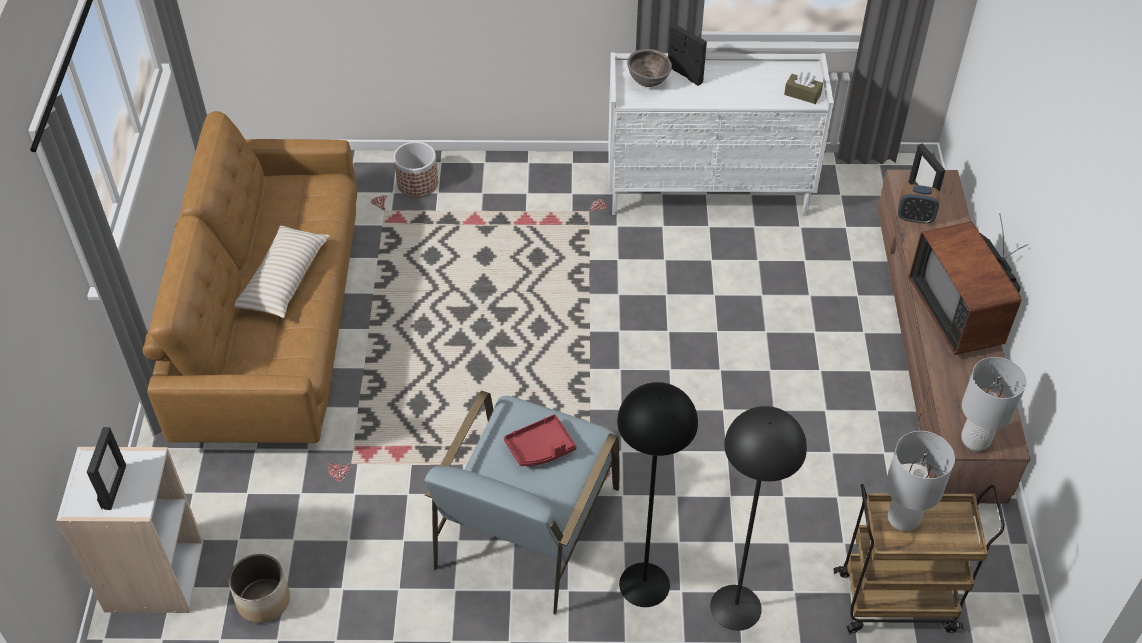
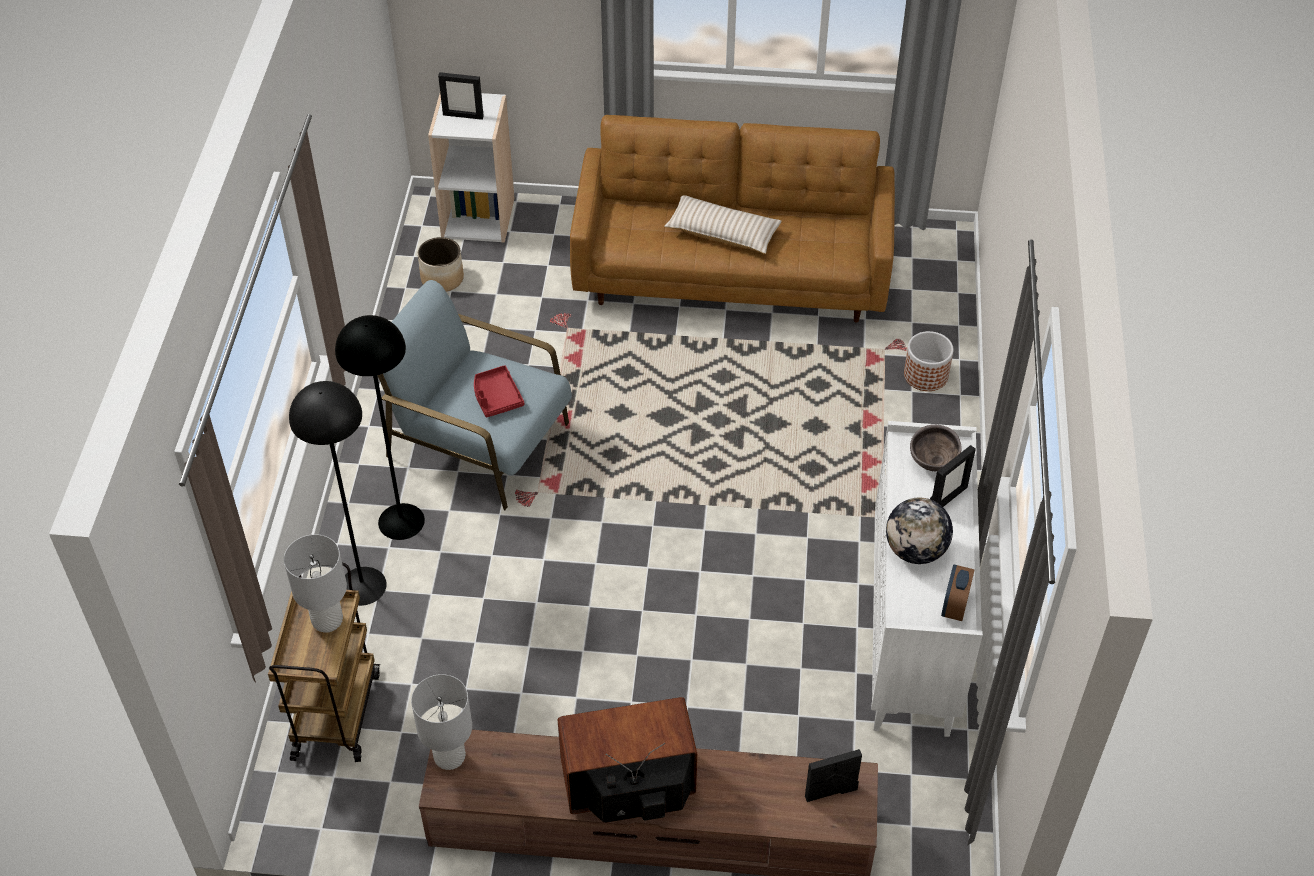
camera: 95 degrees right, 0 degrees up
brown tissue box [784,71,823,104] -> none
alarm clock [898,184,940,224] -> alarm clock moved to [941,565,975,621]
none -> globe [886,498,953,564]

